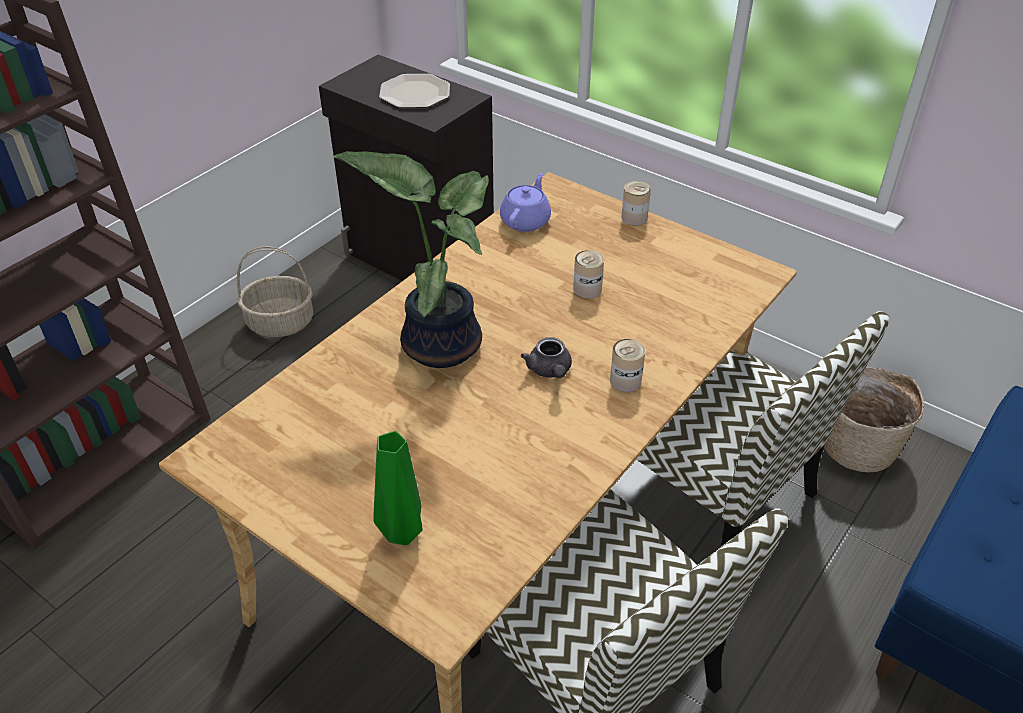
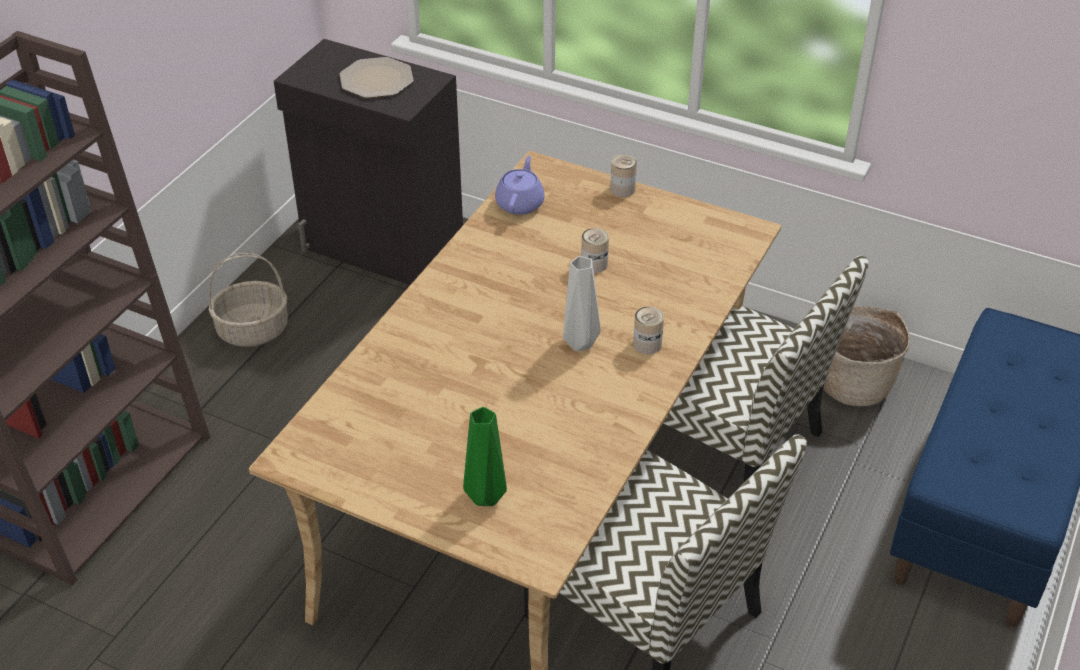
camera: 10 degrees left, 0 degrees up
potted plant [333,151,489,368] -> none
grey teapot [521,337,572,378] -> grey vase [563,256,601,351]

